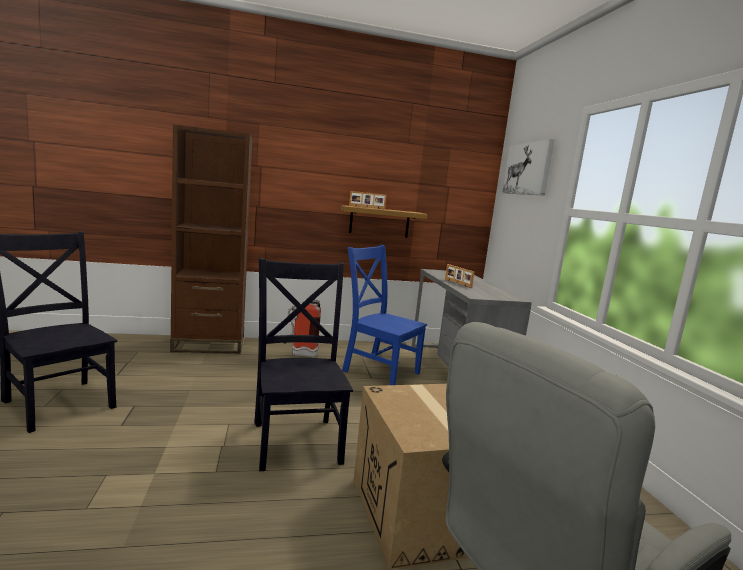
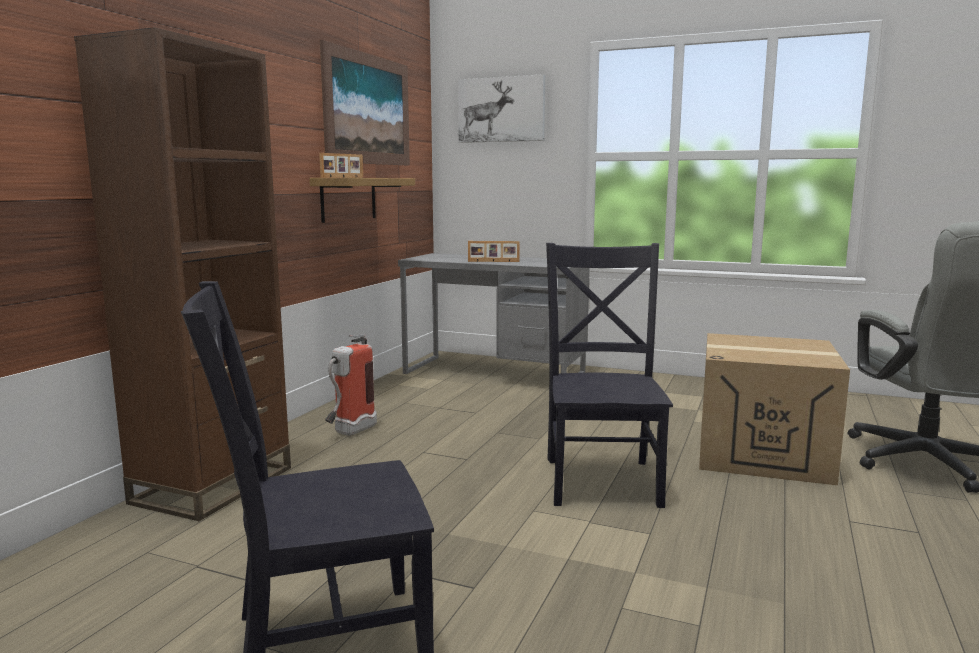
camera: 55 degrees left, 0 degrees up
black chair [254,258,353,471] -> black chair turned 75 degrees clockwise [546,243,673,508]
blue chair [342,245,427,385] -> none
none -> picture [320,40,410,165]

